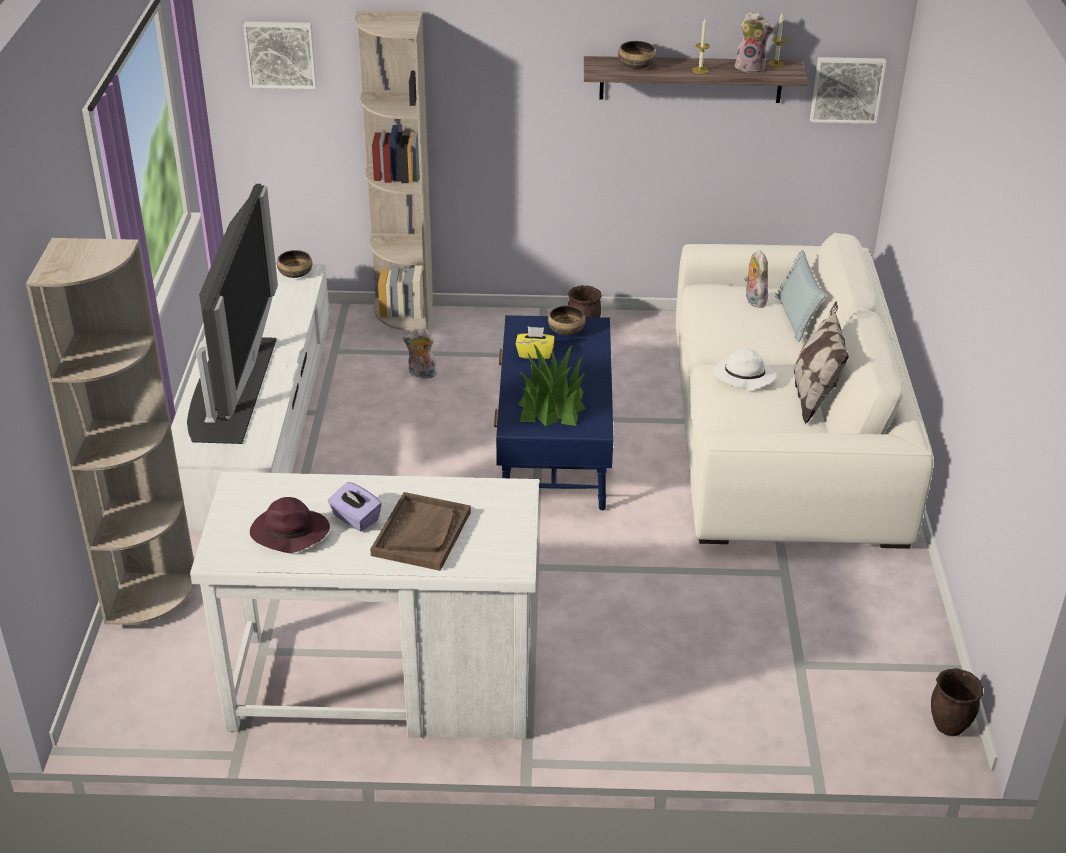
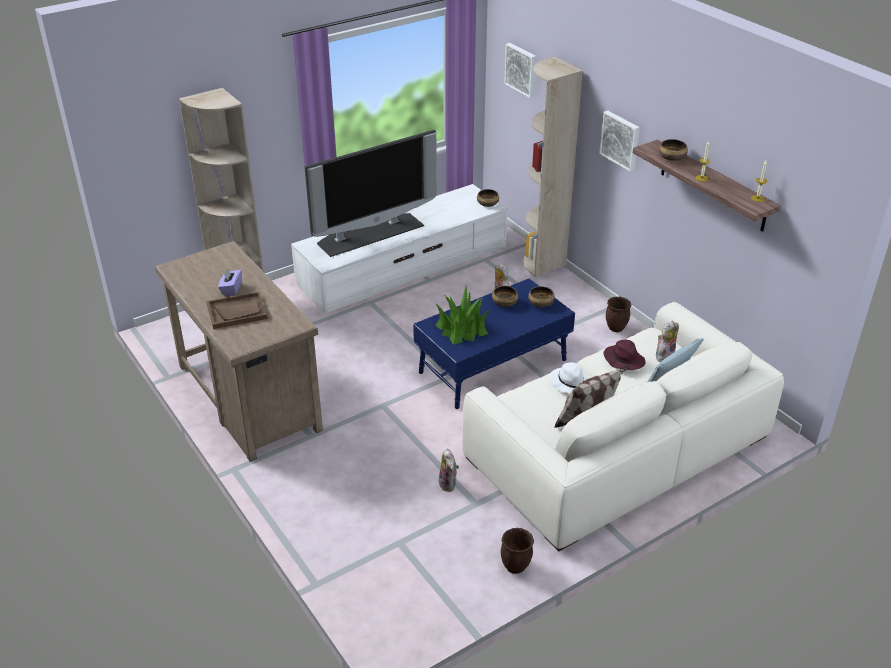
camera: 55 degrees right, 0 degrees up
white desk [190,472,539,740] -> brown desk [155,241,323,462]
purple hat [250,497,330,553] -> purple hat moved to [604,340,646,370]
yellow tissue box [516,326,554,359] -> bowl [492,286,518,307]
plush toy [735,11,774,73] -> plush toy moved to [439,448,459,492]
picture [810,57,886,124] -> picture moved to [599,111,640,172]
brown planter [931,668,983,736] -> brown planter moved to [501,528,534,574]

